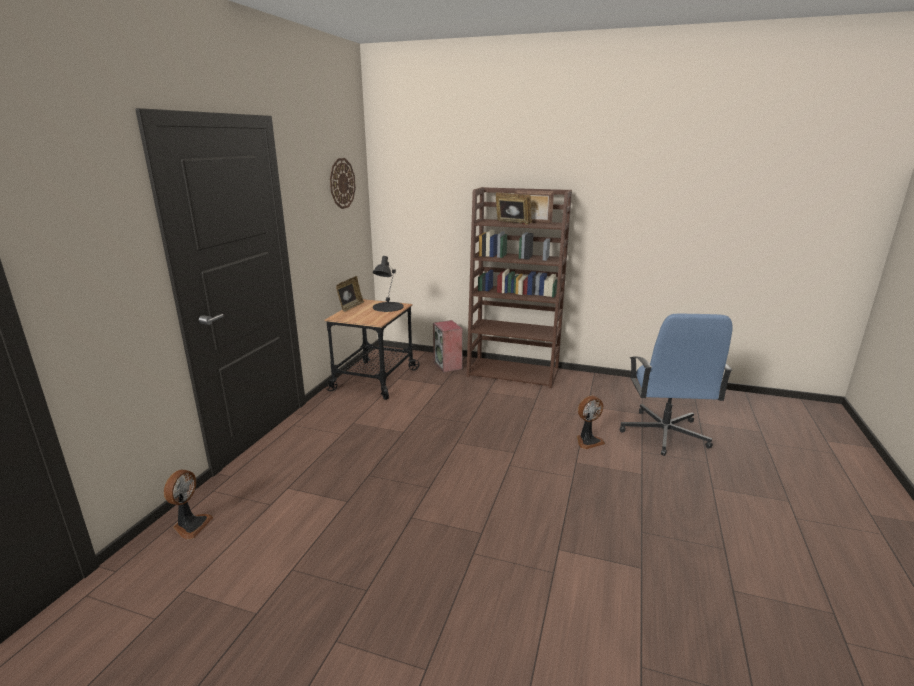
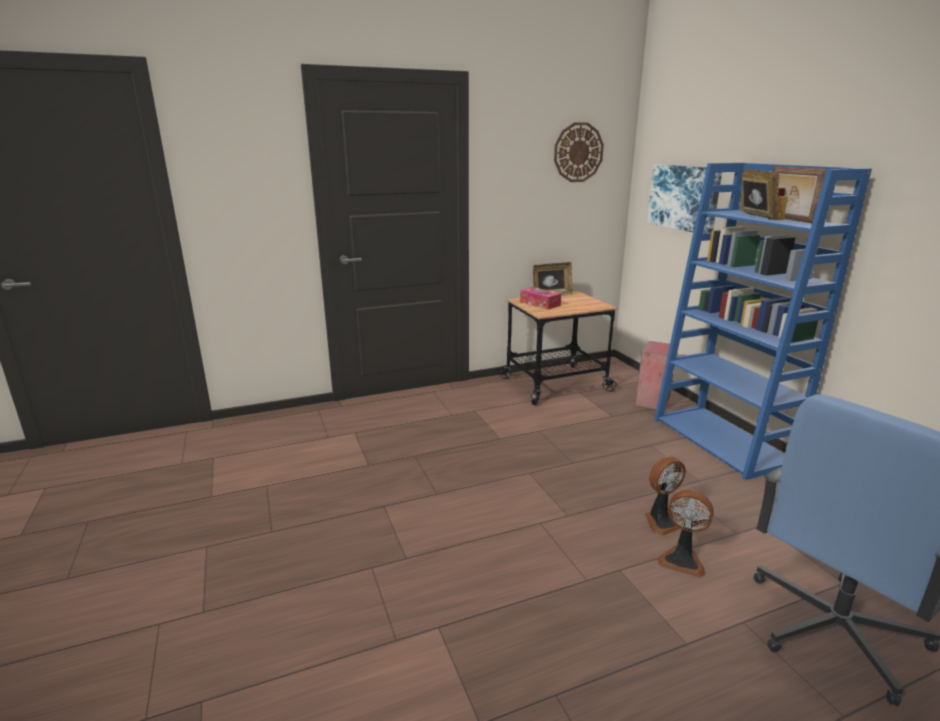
camera: 50 degrees right, 0 degrees up
fan [164,470,214,540] -> fan moved to [645,456,686,536]
black table lamp [373,256,404,312] -> none
brown bookcase [466,187,572,389] -> blue bookcase [654,163,872,480]
none -> tissue box [520,287,561,310]
none -> picture [647,164,722,233]

